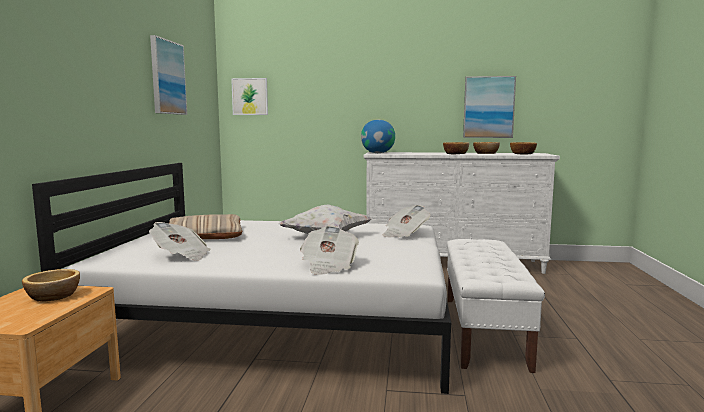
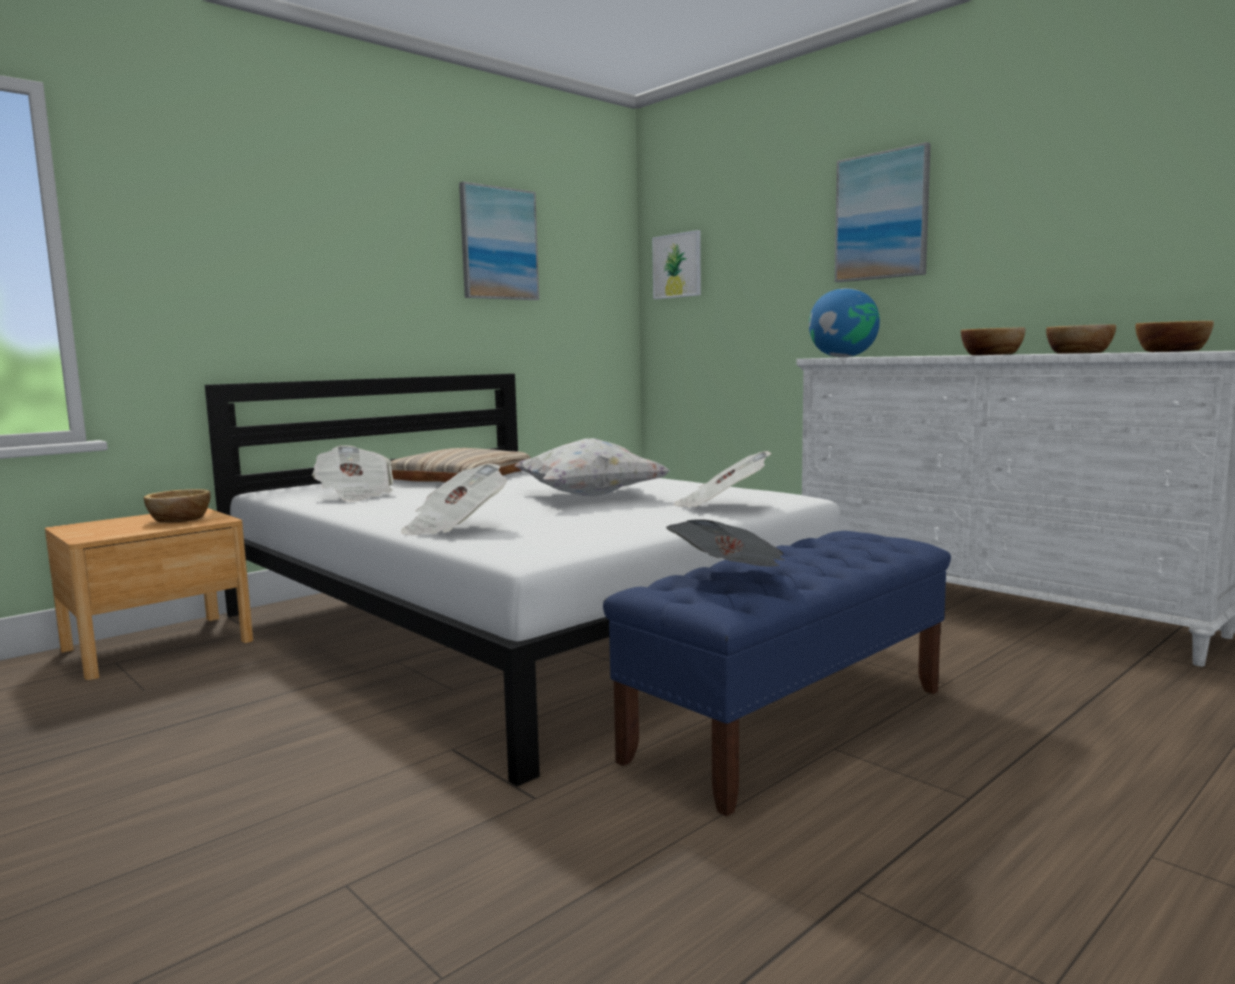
camera: 40 degrees right, 0 degrees up
white bench [447,239,545,373] -> blue bench [603,531,951,817]
picture [463,76,516,138] -> picture moved to [835,142,931,282]
none -> newspaper [666,520,785,567]

